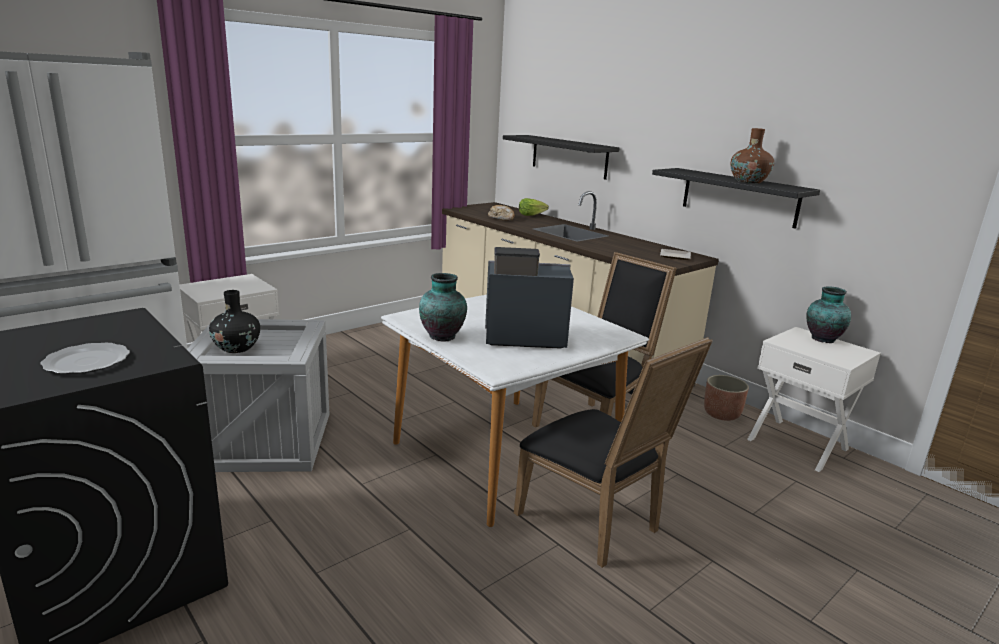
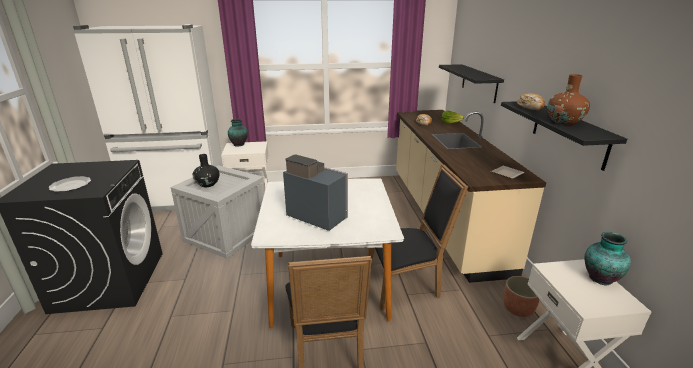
camera: 35 degrees right, 5 degrees up
vase [419,273,467,342] -> vase moved to [228,119,248,147]
none -> bread [517,93,545,110]

